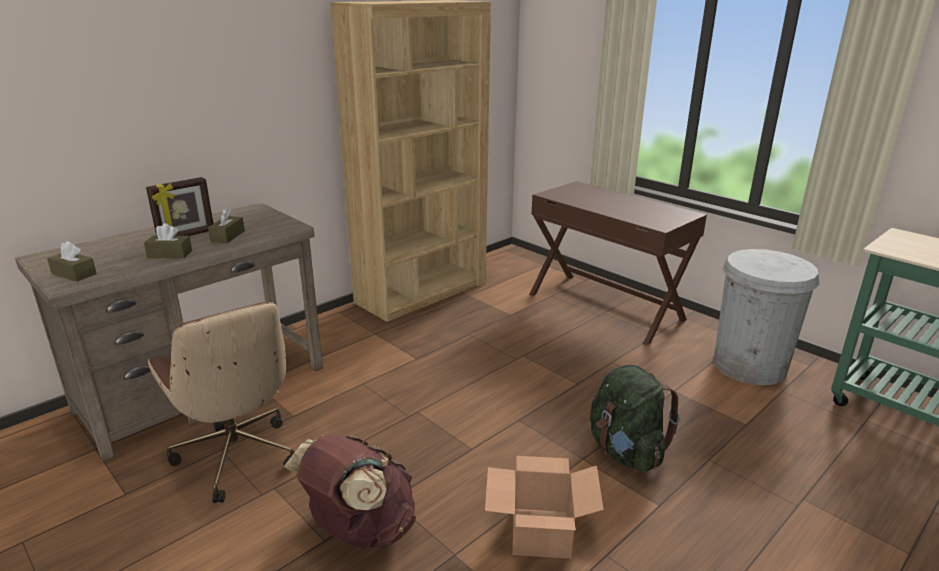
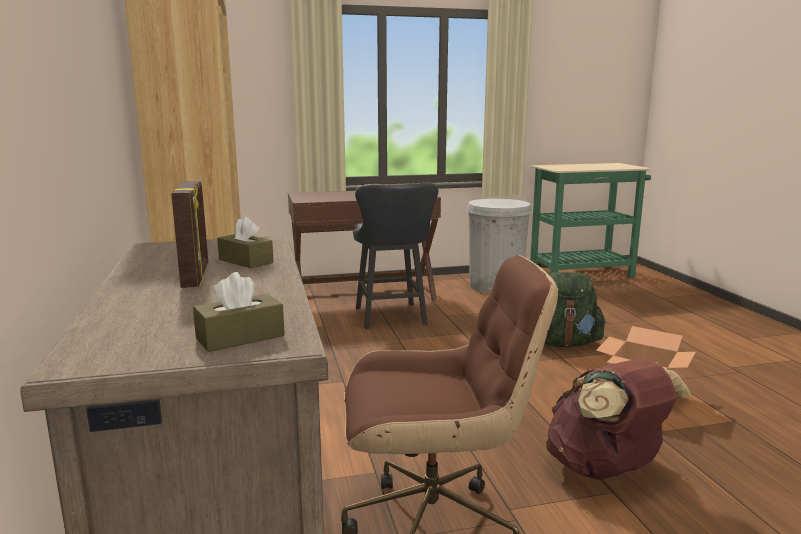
camera: 60 degrees left, 10 degrees down
brown tissue box [144,223,192,258] -> none
none -> grey stool [353,182,438,329]

